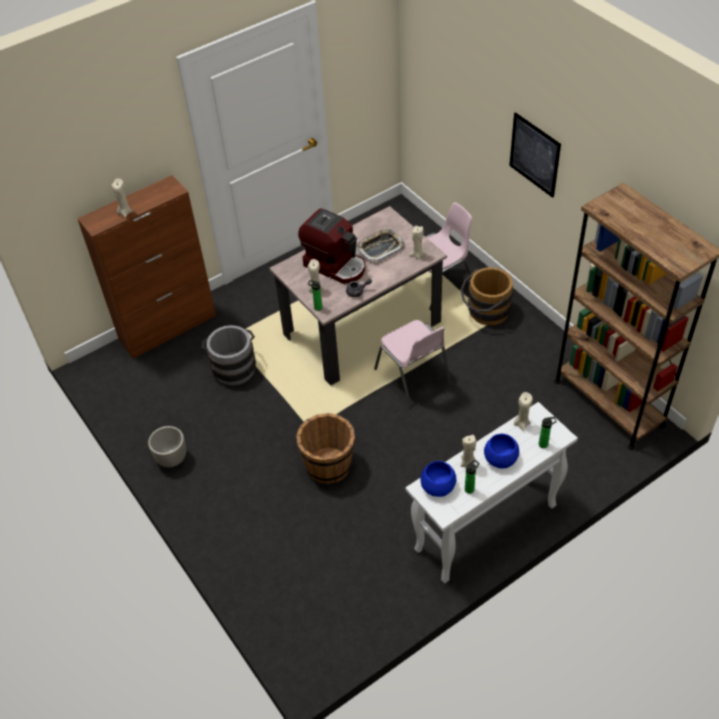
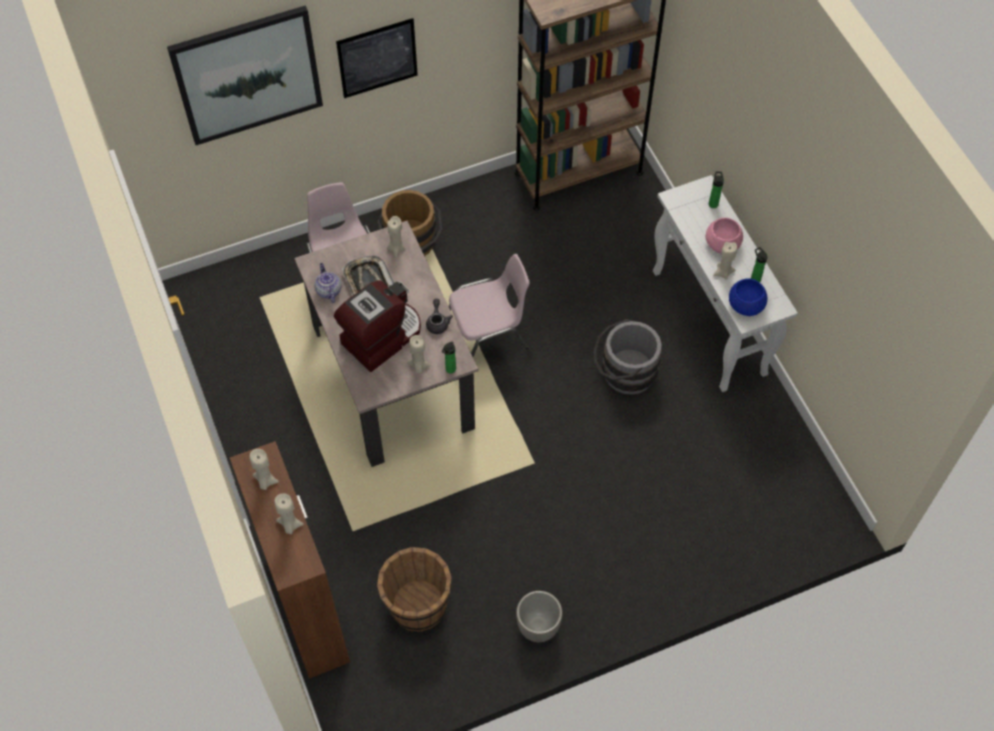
camera: 80 degrees left, 10 degrees up
grey bucket [202,325,256,386] -> grey bucket moved to [594,319,662,395]
brown bucket [296,413,355,484] -> brown bucket moved to [377,547,452,632]
blue bowl [484,434,519,469] -> pink bowl [706,218,743,253]
beige candle [514,392,533,431] -> beige candle moved to [249,449,279,490]
none -> picture [167,5,323,145]
none -> teapot [314,263,342,303]

